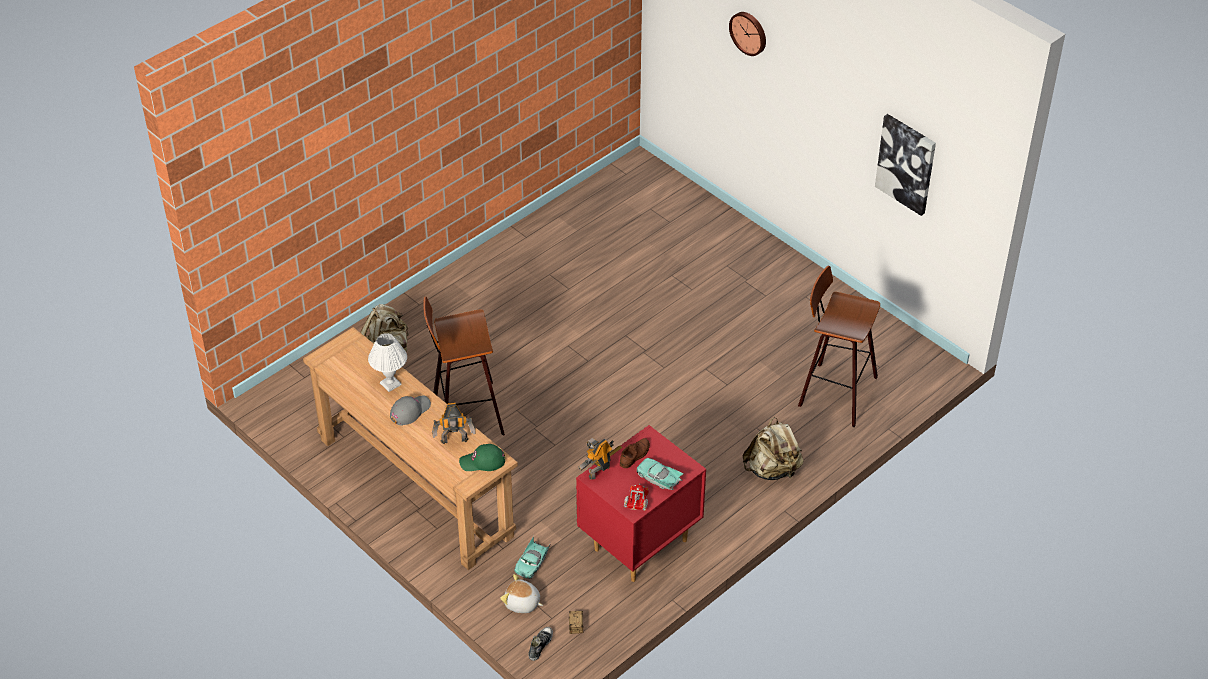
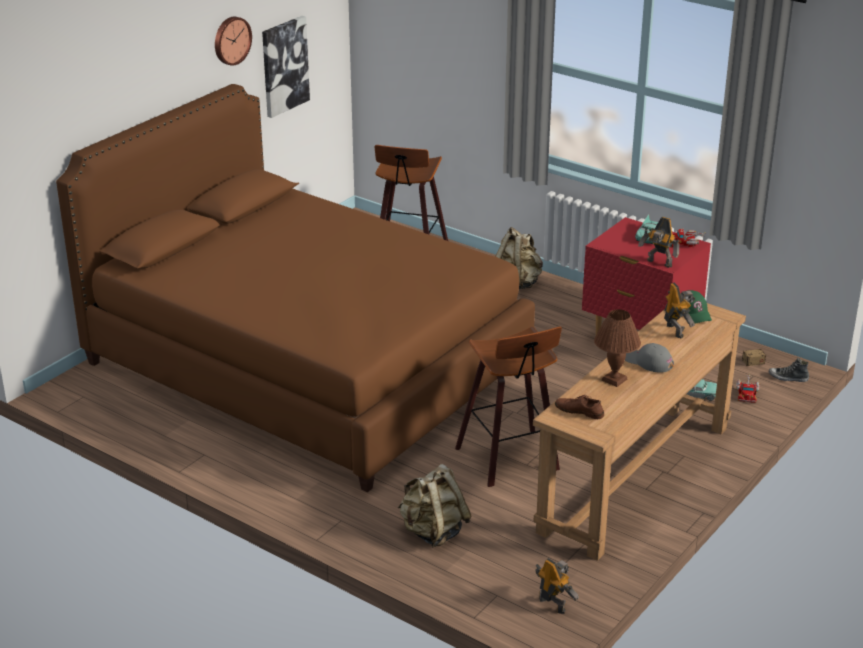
camera: 100 degrees left, 15 degrees down
white table lamp [368,333,407,392] -> brown table lamp [594,310,641,387]
plush toy [500,574,543,613] -> toy truck [736,374,759,403]
brown shoe [620,438,650,468] -> brown shoe moved to [555,395,604,419]
wall clock [729,12,766,56] -> wall clock moved to [215,16,252,66]
none -> brown bed [56,84,535,492]
none -> toy robot [535,558,579,614]

